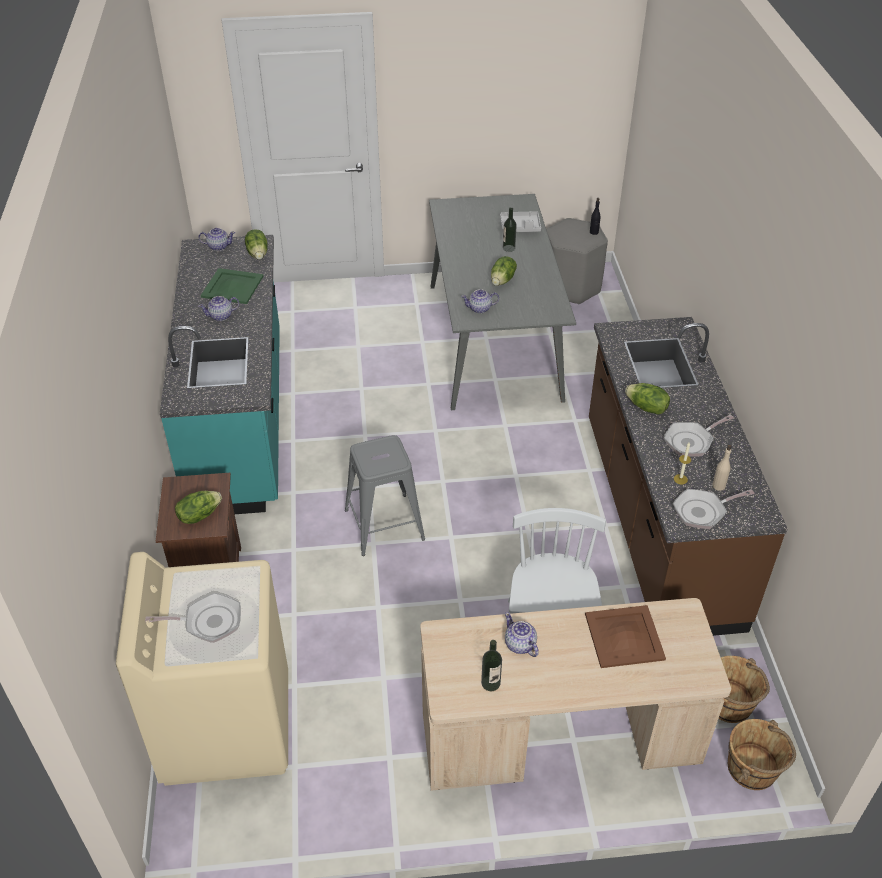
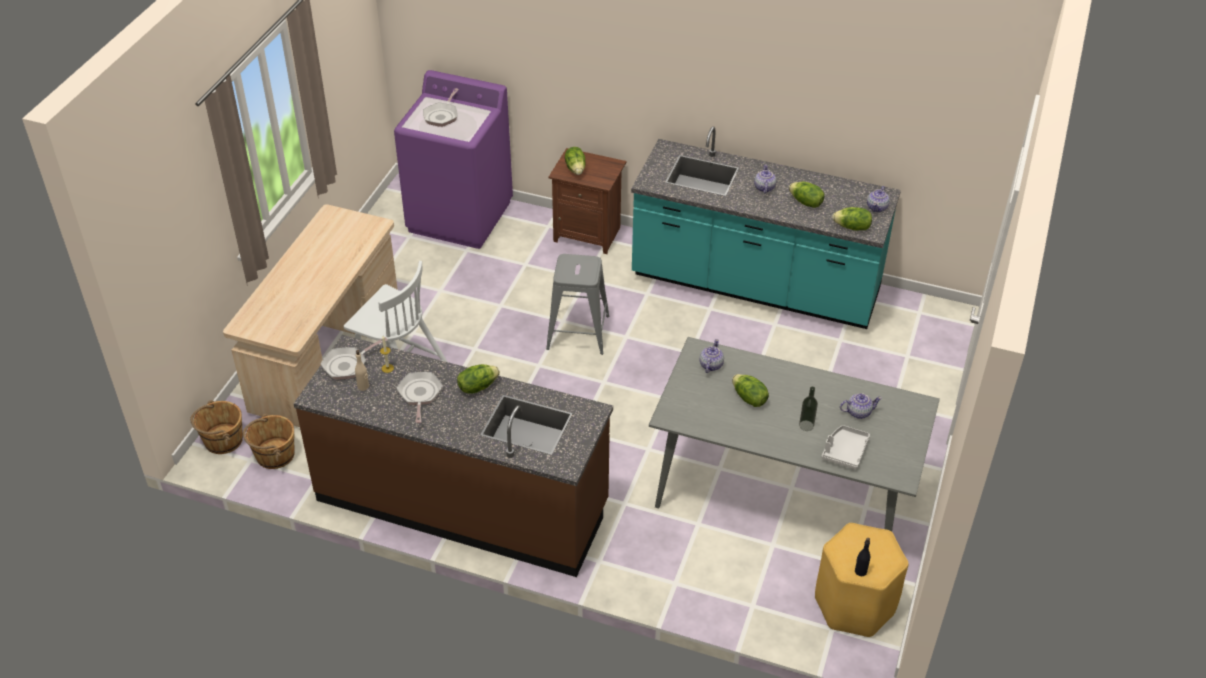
camera: 115 degrees right, 0 degrees up
beige washing machine [116,552,288,786] -> purple washing machine [394,70,513,249]
green tray [200,268,264,304] -> lettuce [789,182,825,208]
bottle [481,640,502,691] -> none
teapot [505,612,539,657] -> teapot moved to [840,393,882,419]
grey stool [546,218,608,304] -> yellow stool [815,523,909,637]
brown tray [585,605,666,668] -> none
frying pan [673,489,755,529] -> frying pan turned 135 degrees counterclockwise [321,337,388,380]

